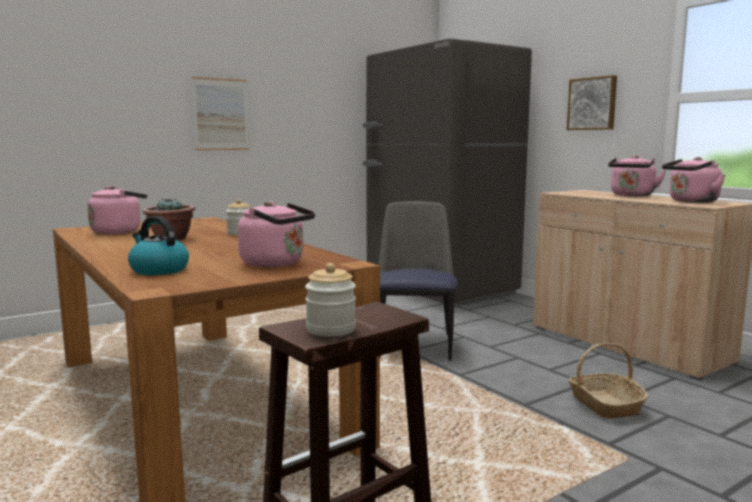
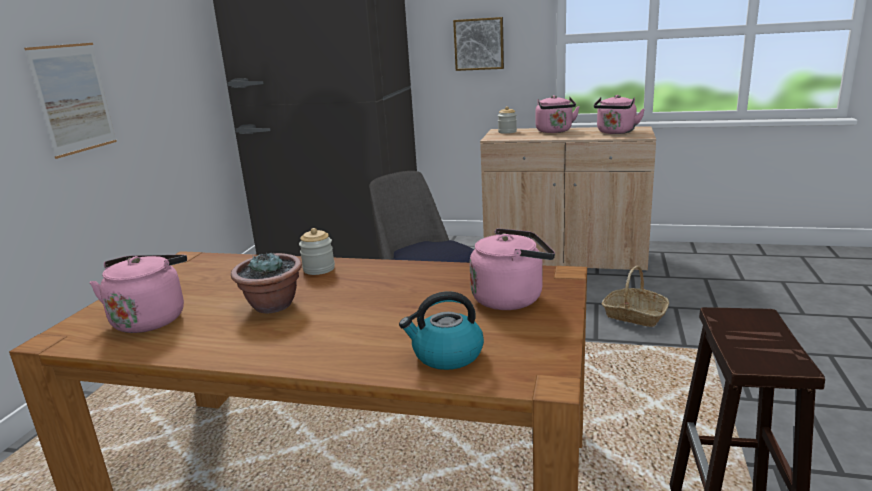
camera: 40 degrees left, 10 degrees up
jar [305,263,356,337] -> jar moved to [498,106,517,134]

